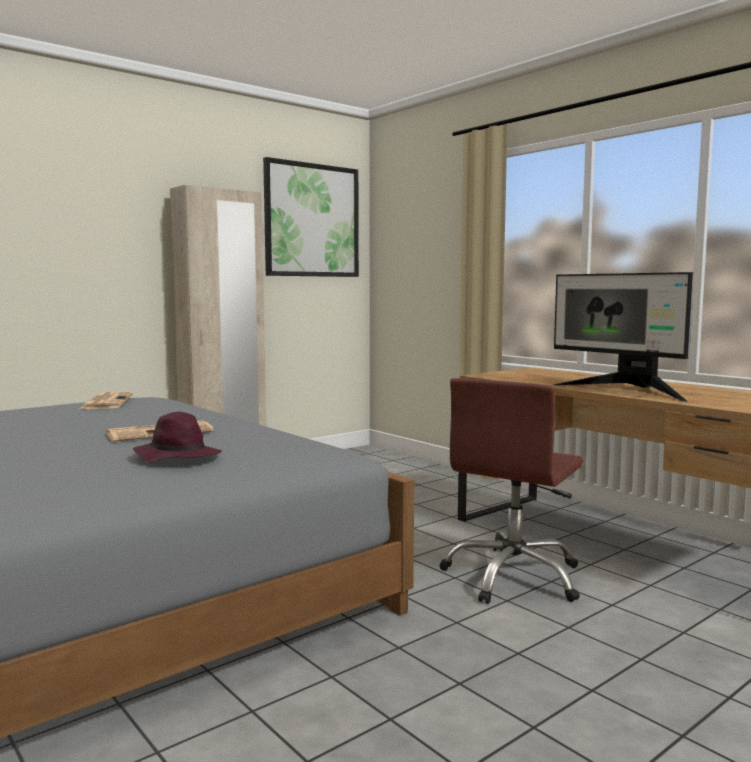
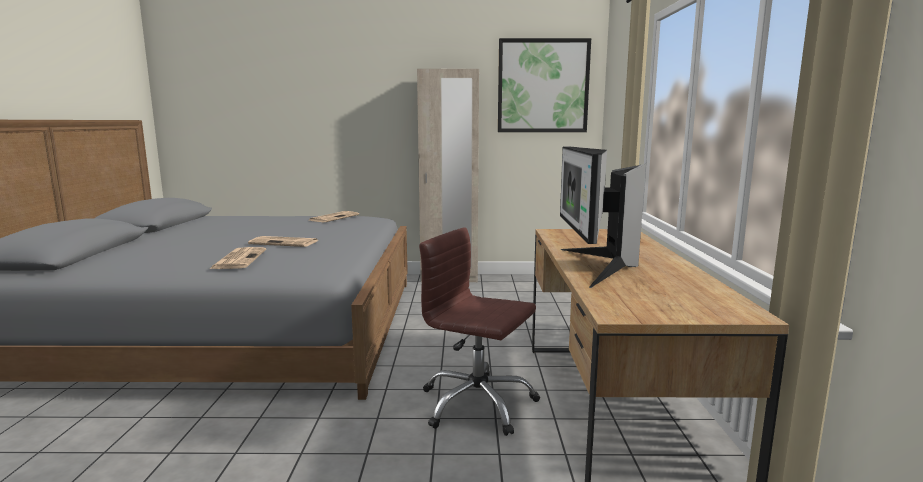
camera: 40 degrees right, 5 degrees up
purple hat [133,412,222,462] -> newspaper [210,247,266,269]
brown office chair [439,378,583,604] -> brown office chair turned 45 degrees clockwise [419,228,540,436]

